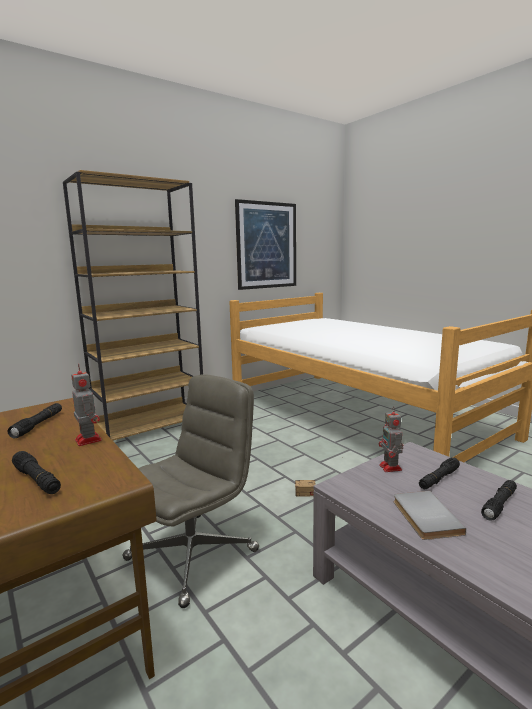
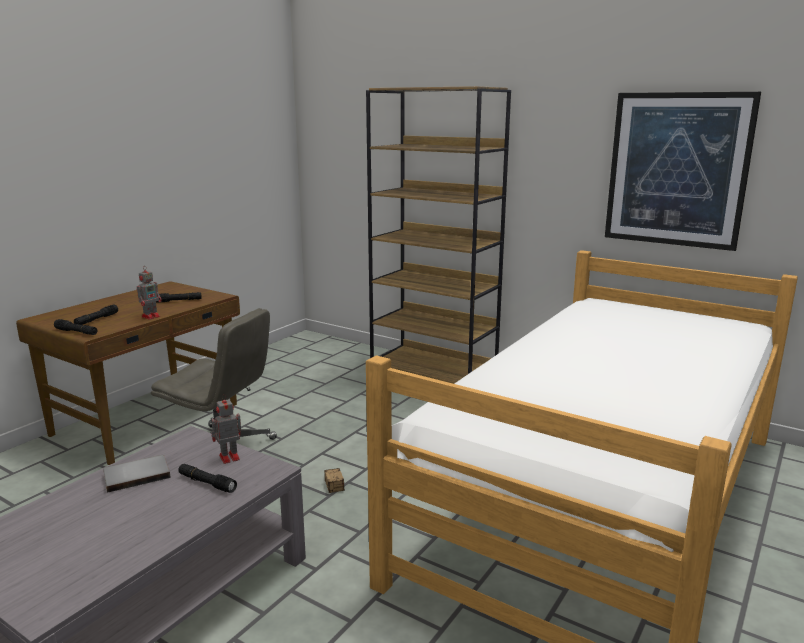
camera: 70 degrees right, 5 degrees up
black flashlight [481,480,517,521] -> black flashlight moved to [54,319,98,335]

